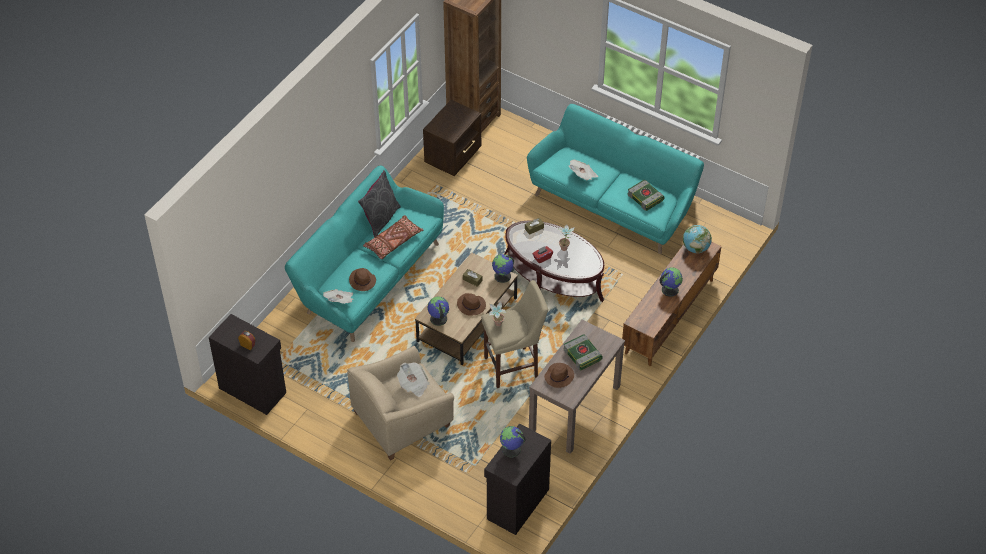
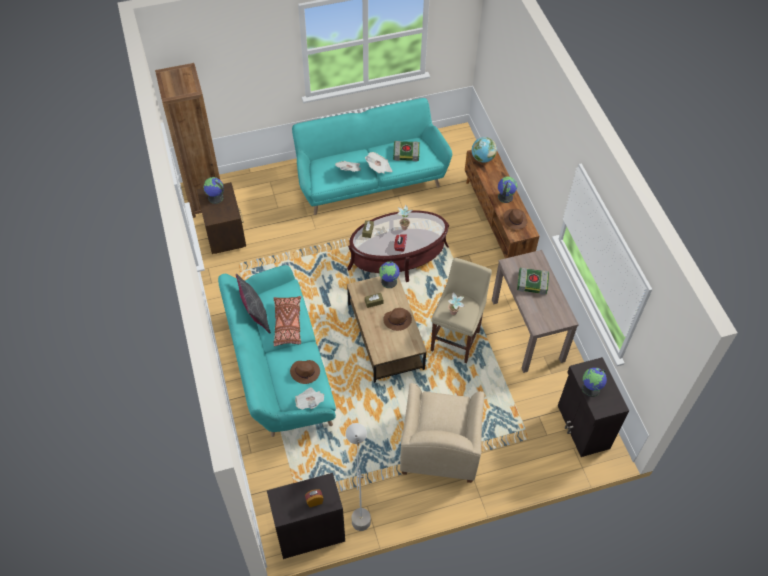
camera: 50 degrees left, 5 degrees up
newspaper [397,362,430,397] -> newspaper moved to [365,152,392,174]
globe [427,297,449,326] -> globe moved to [203,177,224,204]
brown hat [544,363,574,388] -> brown hat moved to [503,209,527,229]
none -> grey floor lamp [346,423,371,531]

